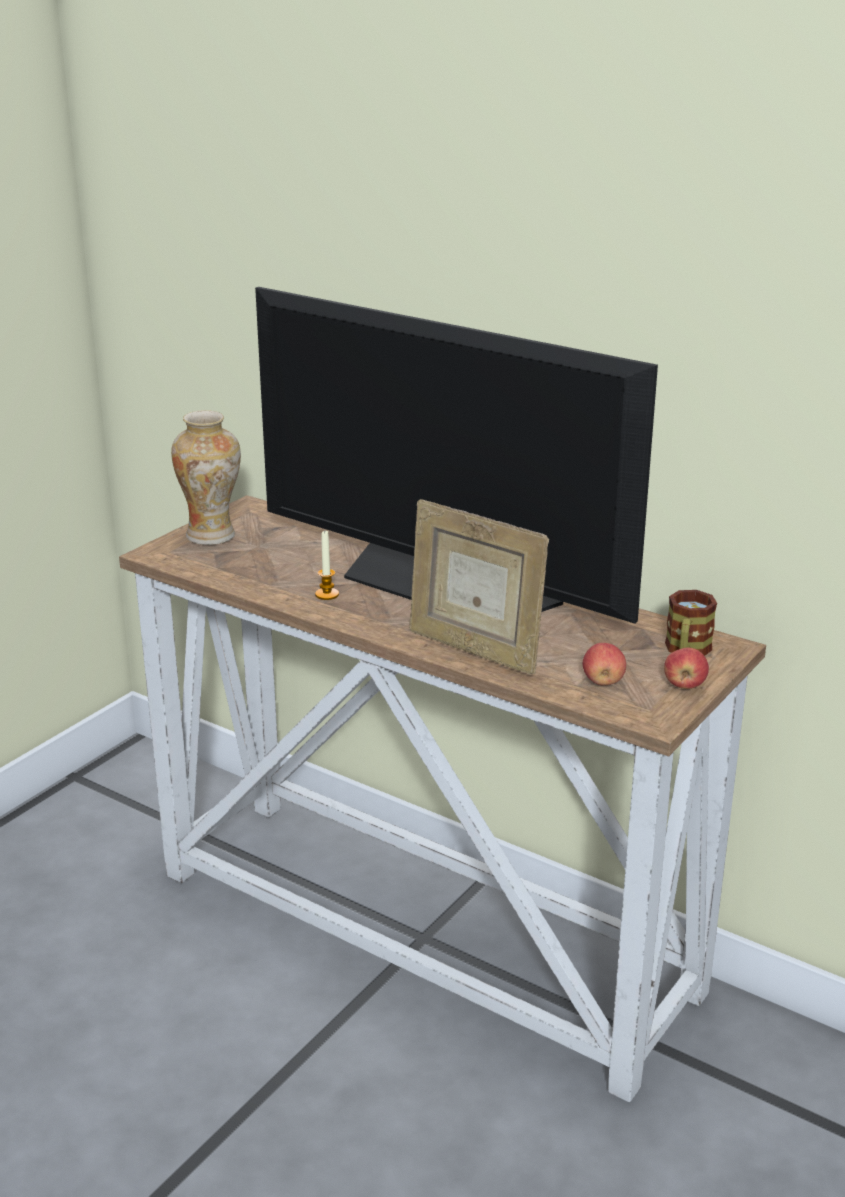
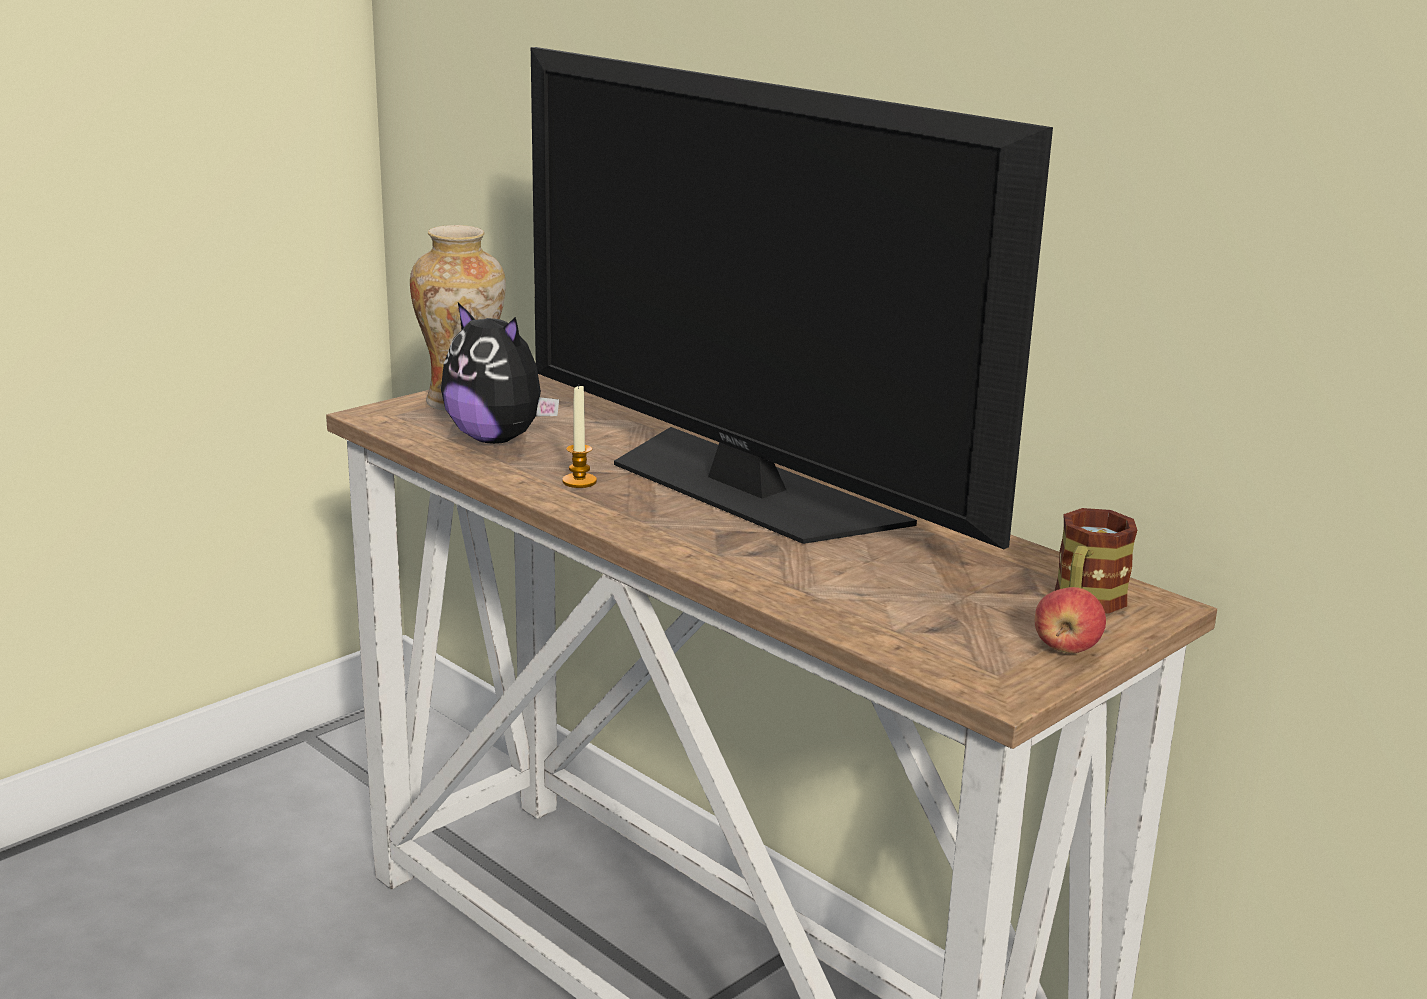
camera: 10 degrees right, 5 degrees down
picture frame [409,499,549,675] -> none
apple [583,643,626,685] -> none
none -> plush toy [441,303,559,444]

